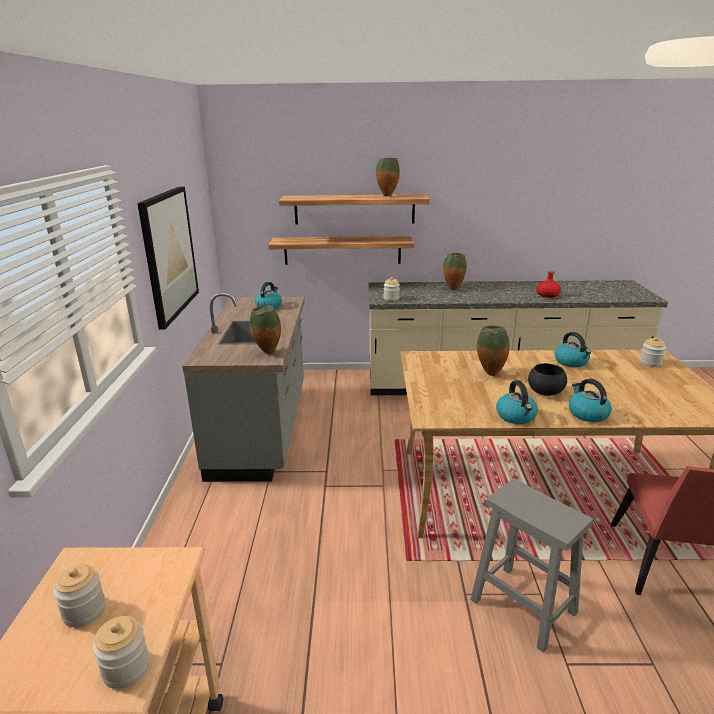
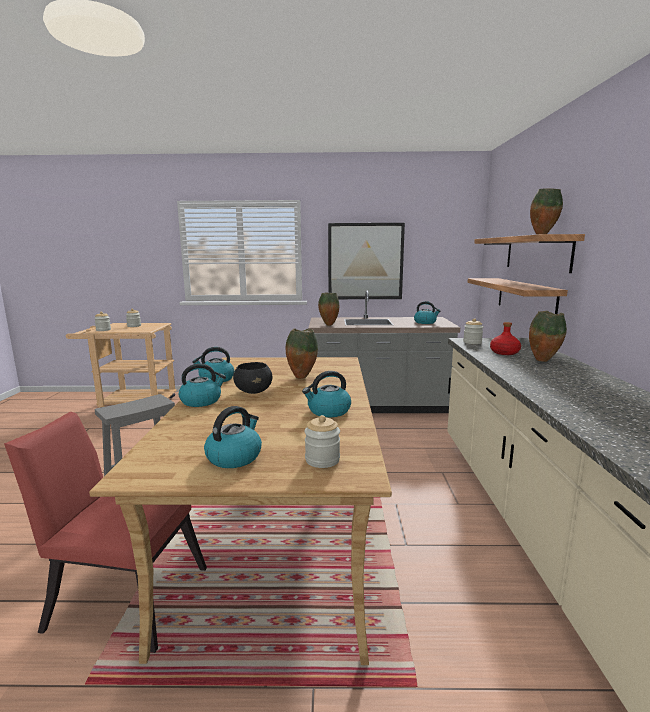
camera: 90 degrees right, 10 degrees down
red bottle [537,271,561,298] -> red bottle moved to [490,322,521,355]
none -> kettle [204,406,262,468]

